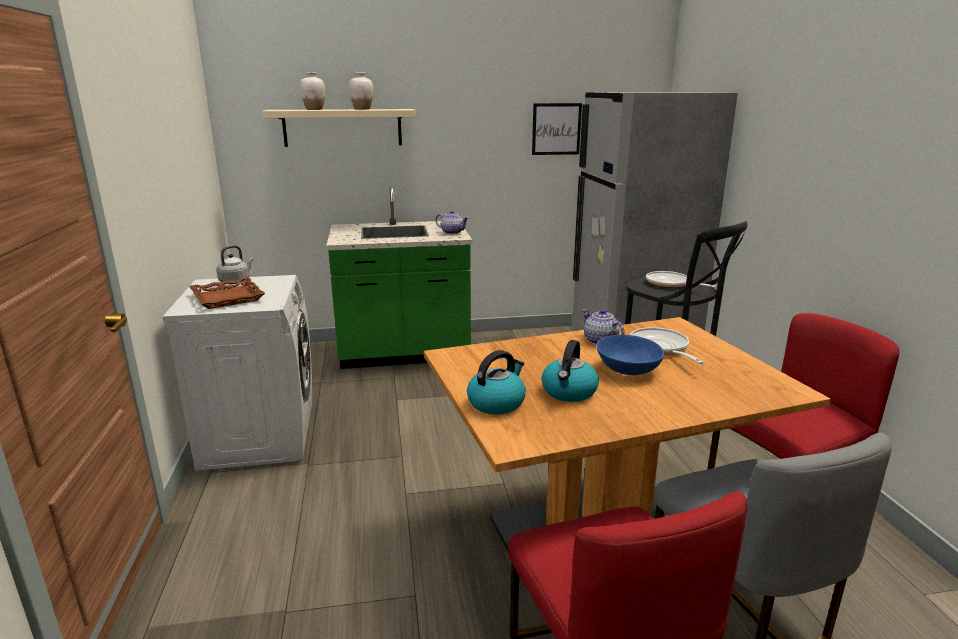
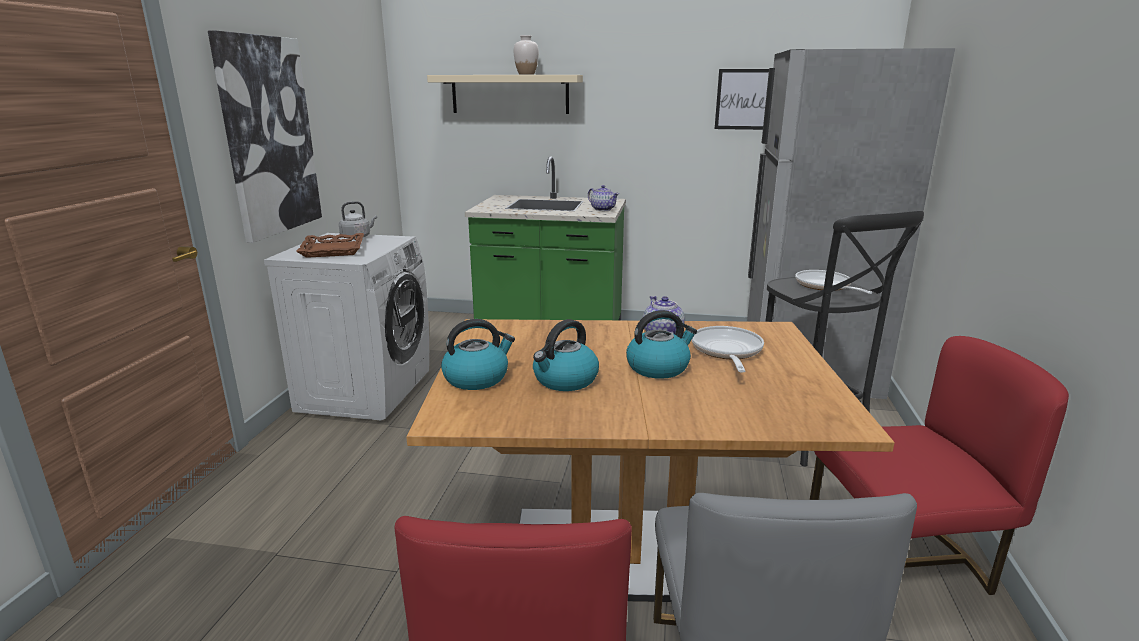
camera: 20 degrees right, 0 degrees up
white vase [300,72,325,110] -> none
blue bowl [596,334,664,375] -> kettle [626,310,697,379]
none -> picture [208,30,322,243]

